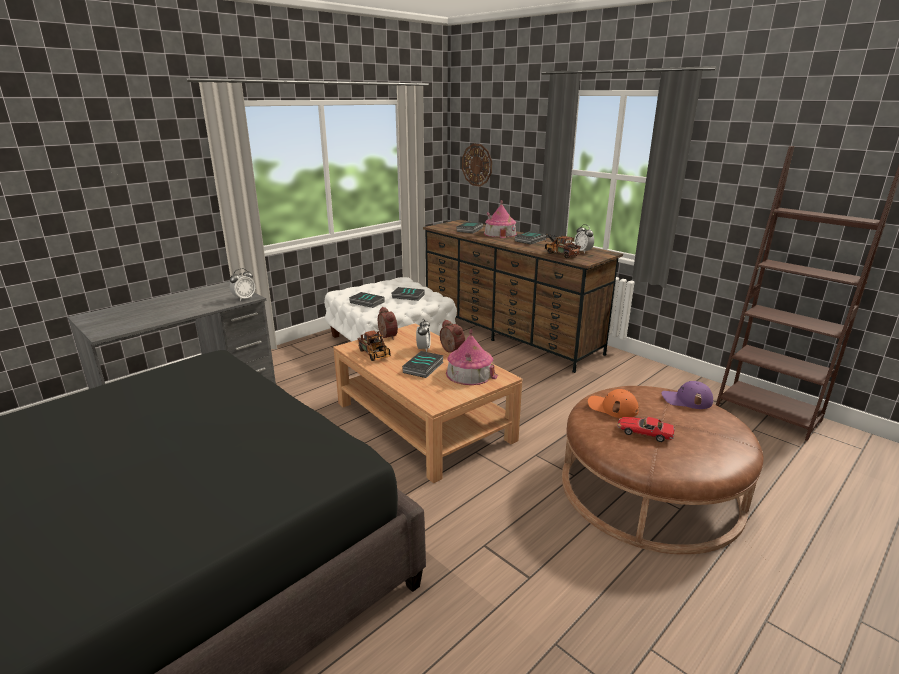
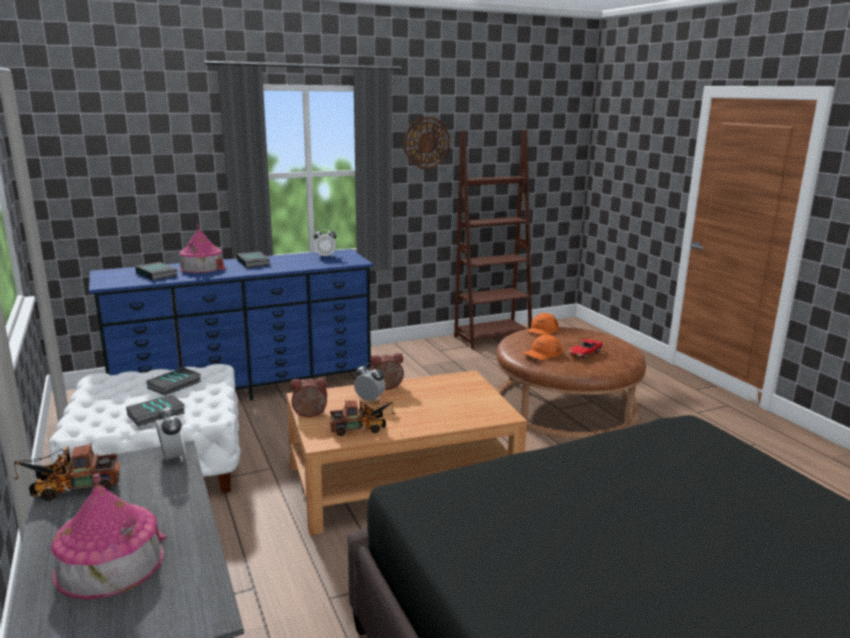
camera: 70 degrees left, 5 degrees down
book [402,351,444,378] -> none
brown dresser [423,220,623,373] -> blue dresser [89,249,374,401]
toy house [446,329,498,385] -> toy house moved to [51,473,167,599]
wall clock [462,144,492,187] -> wall clock moved to [404,117,450,169]
toy truck [545,234,581,258] -> toy truck moved to [14,442,120,501]
purple cap [662,381,713,409] -> orange cap [527,313,559,335]

